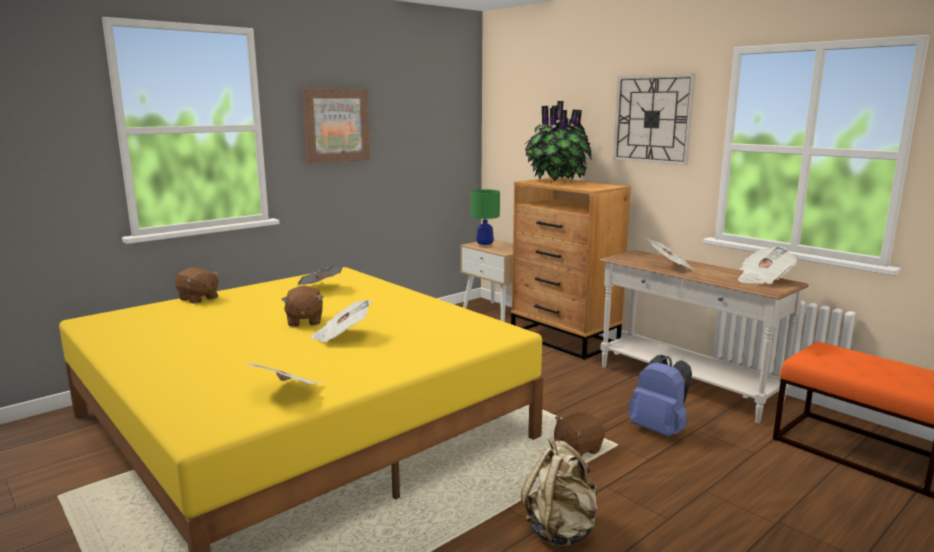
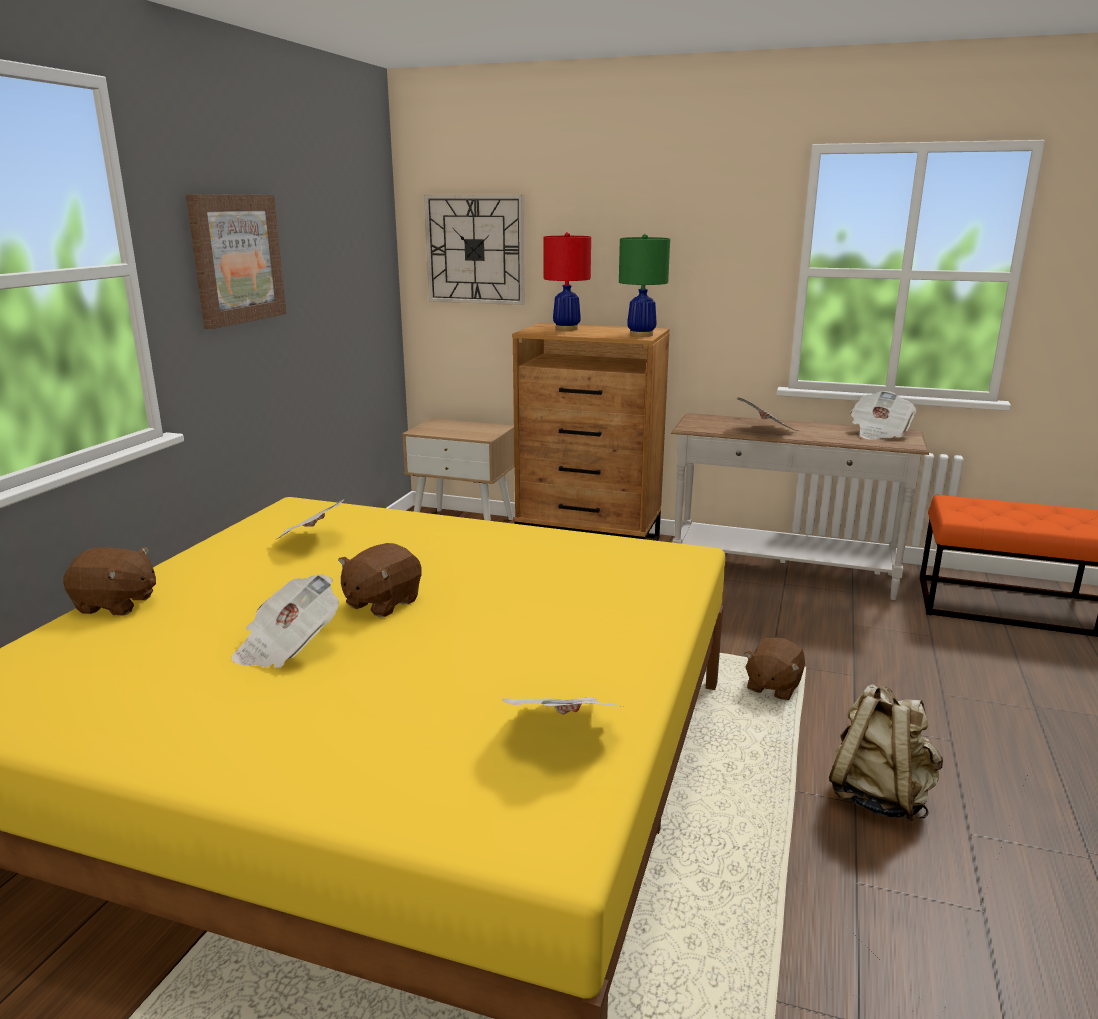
camera: 30 degrees left, 5 degrees up
brown plush toy [281,285,323,327] -> brown plush toy turned 75 degrees clockwise [338,543,422,617]
newspaper [311,300,372,343] -> newspaper moved to [231,574,339,668]
green table lamp [471,189,500,248] -> green table lamp moved to [619,234,670,337]
potted plant [524,101,592,181] -> red table lamp [543,232,591,331]
wall clock [613,73,696,166] -> wall clock moved to [424,195,525,305]
blue backpack [628,355,692,437] -> none

